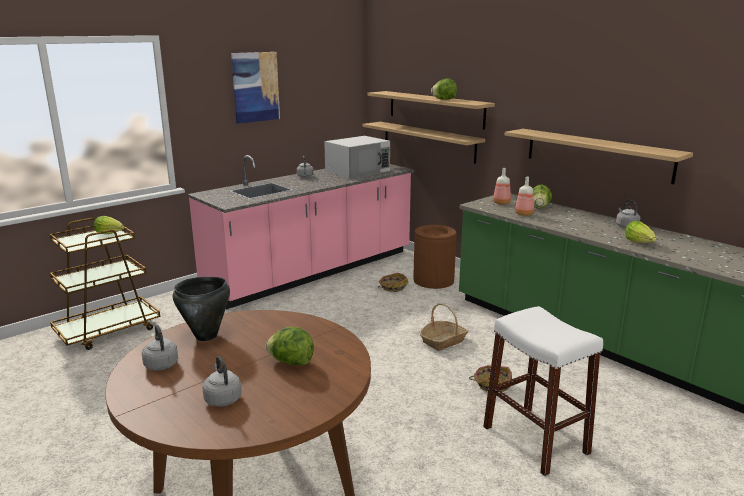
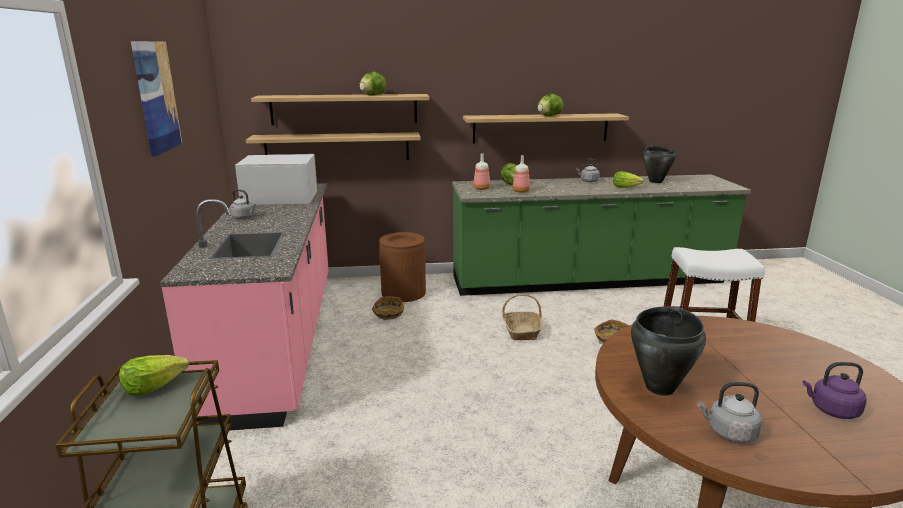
camera: 55 degrees left, 0 degrees up
grey kettle [202,356,242,407] -> purple kettle [802,362,867,419]
lettuce [266,327,314,365] -> lettuce moved to [537,94,564,116]
white microwave [324,136,390,179] -> white microwave turned 90 degrees counterclockwise [235,154,318,205]
none -> black cooking pot [643,146,676,183]

